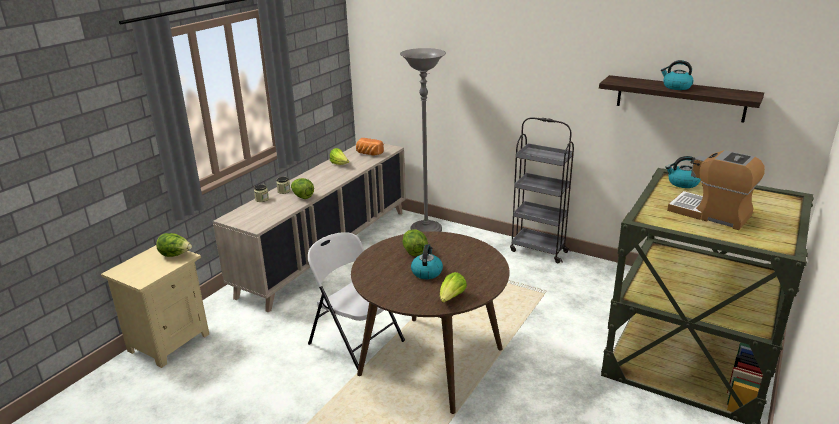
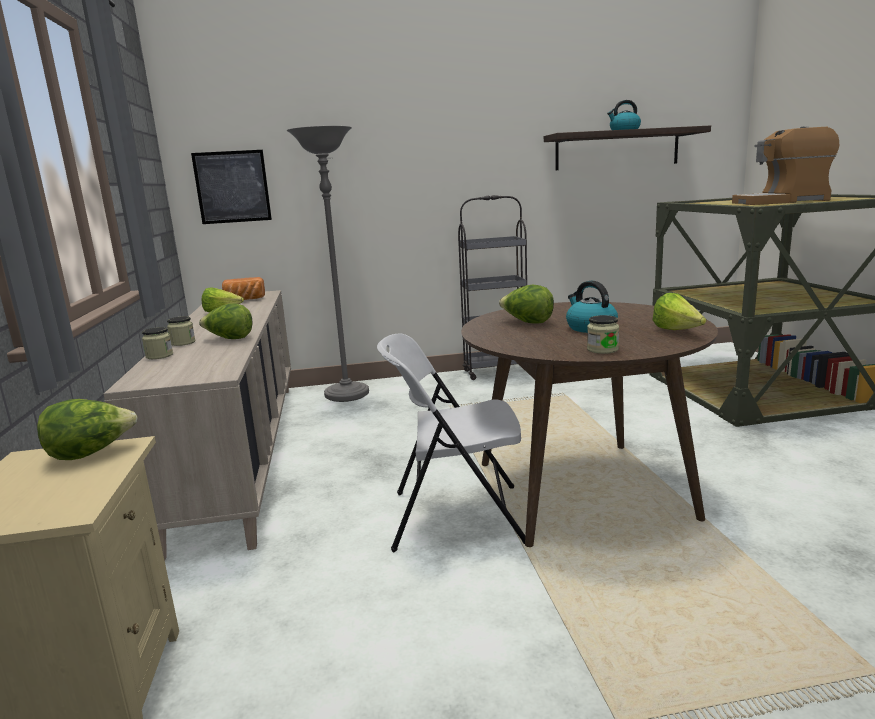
camera: 40 degrees left, 10 degrees down
kettle [666,156,701,188] -> none
none -> picture [191,150,272,224]
none -> jar [587,315,619,354]

